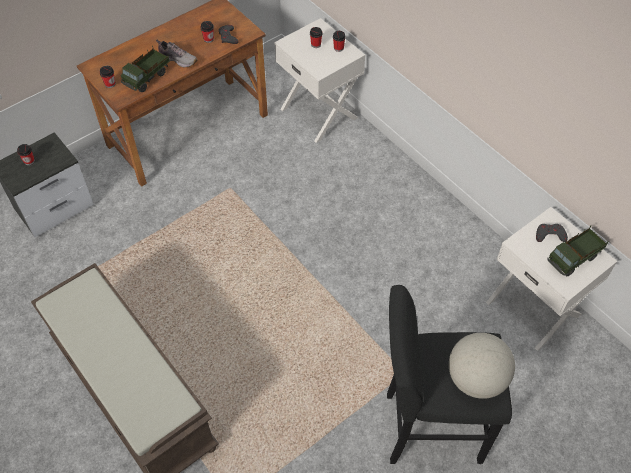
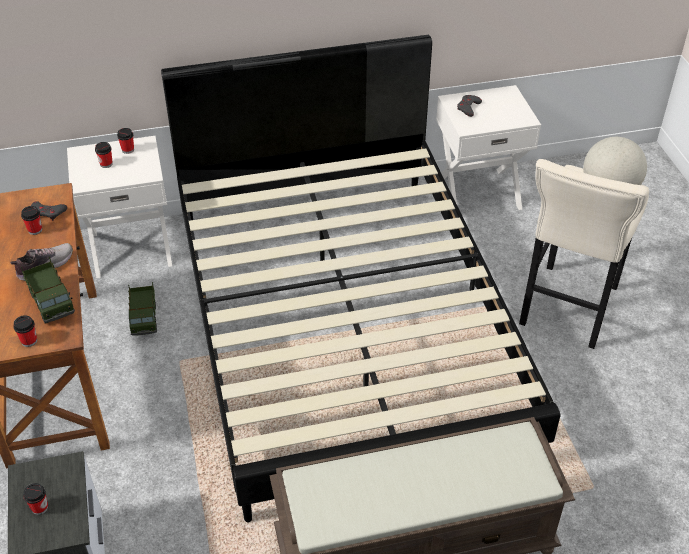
camera: 65 degrees left, 10 degrees down
black stool [387,285,512,464] -> beige stool [519,159,649,349]
toy truck [547,225,609,276] -> toy truck moved to [128,282,157,336]
none -> black bed [161,35,560,522]

